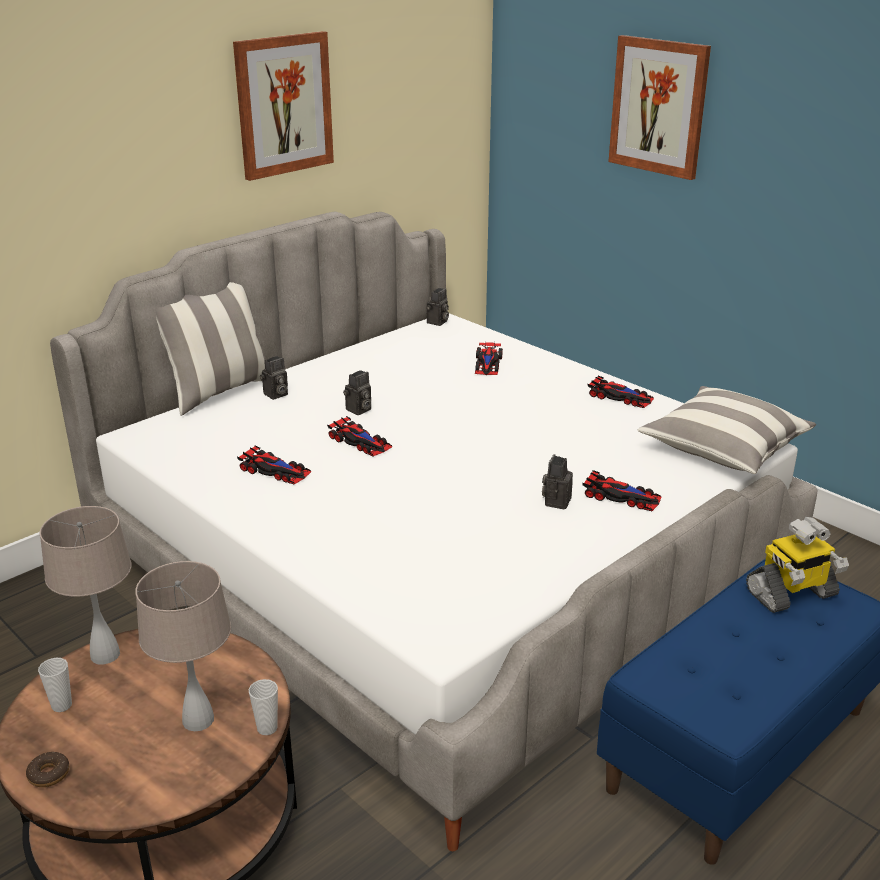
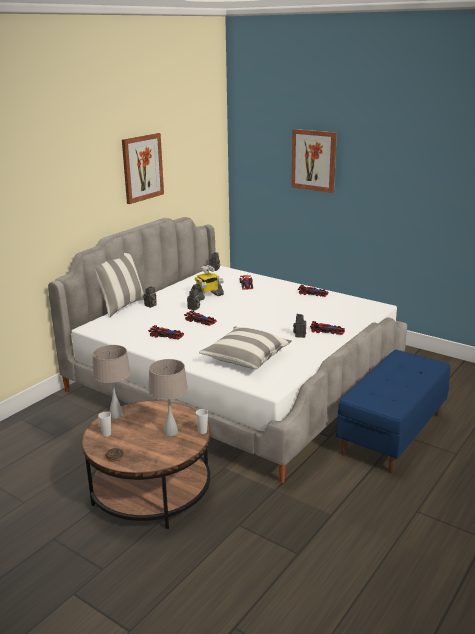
camera: 10 degrees left, 5 degrees down
pillow [638,386,816,474] -> pillow moved to [199,327,292,369]
toy robot [746,517,849,613] -> toy robot moved to [191,265,224,301]

